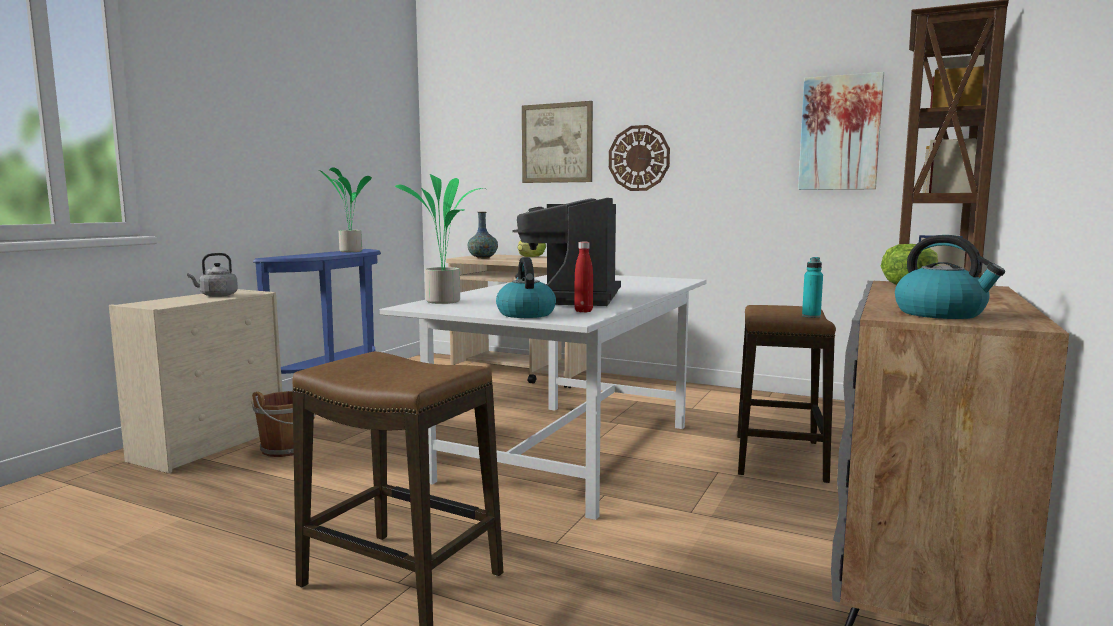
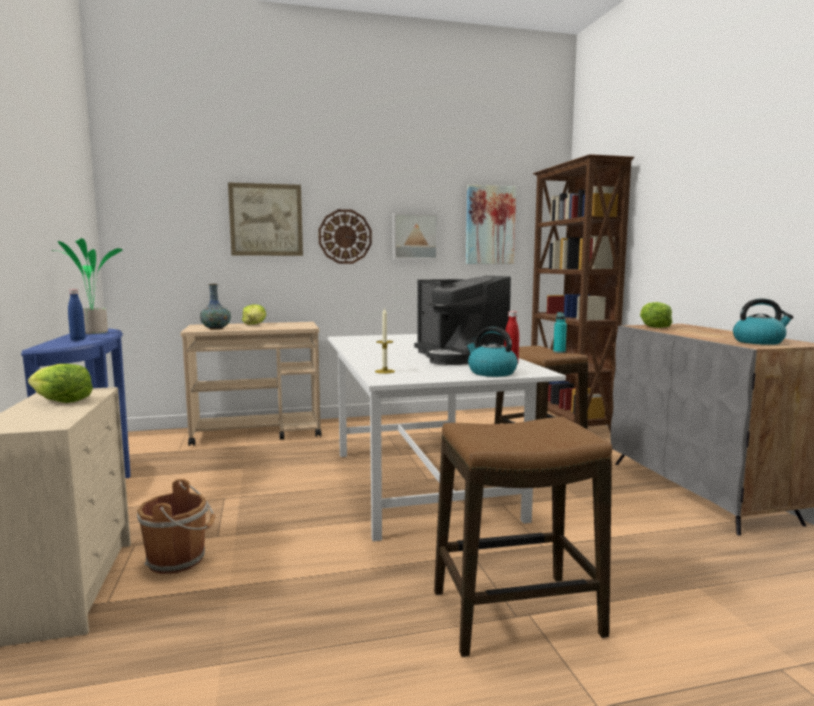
camera: 40 degrees left, 0 degrees up
grey kettle [187,253,238,297] -> lettuce [28,364,93,403]
potted plant [395,174,485,304] -> candle [375,307,395,374]
none -> blue bottle [68,289,86,341]
none -> picture [393,213,438,260]

